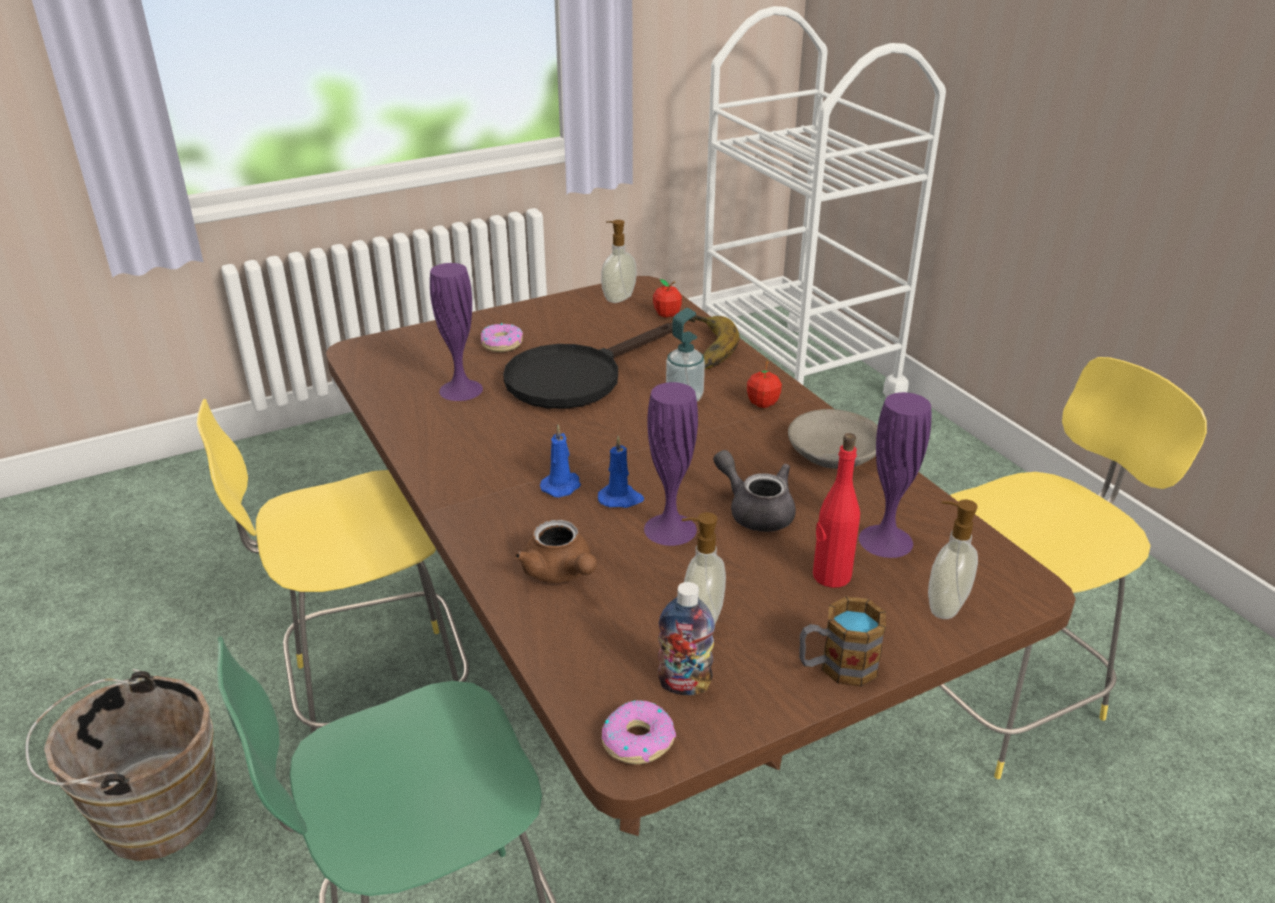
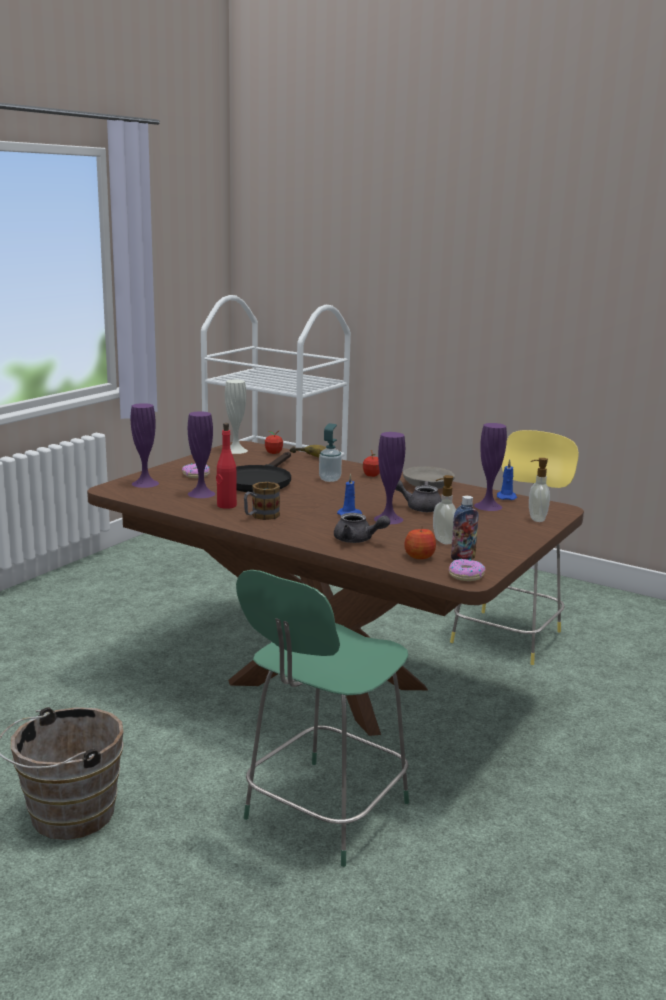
camera: 30 degrees left, 15 degrees down
yellow stool [197,399,469,733] -> none
brown teapot [515,520,597,583] -> grey teapot [334,513,390,543]
blue candle [540,425,581,498] -> blue candle moved to [497,459,517,500]
soap dispenser [601,220,637,303] -> white vase [225,380,248,454]
mug [799,596,886,687] -> mug moved to [244,482,280,520]
red bottle [813,433,860,588] -> red bottle moved to [216,423,237,509]
none -> purple vase [131,403,159,488]
none -> apple [404,528,436,559]

